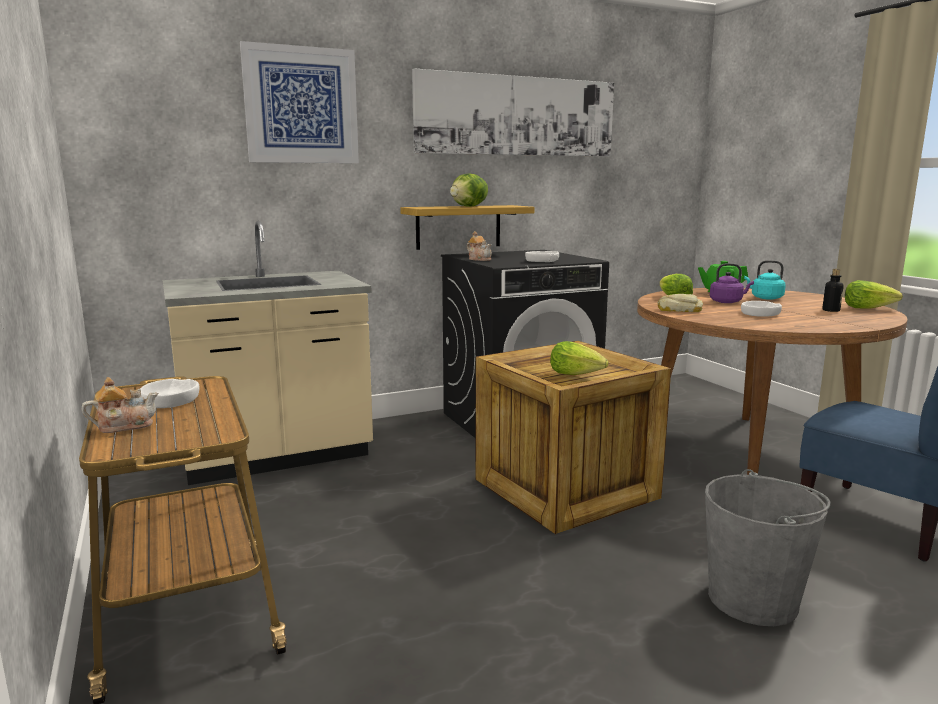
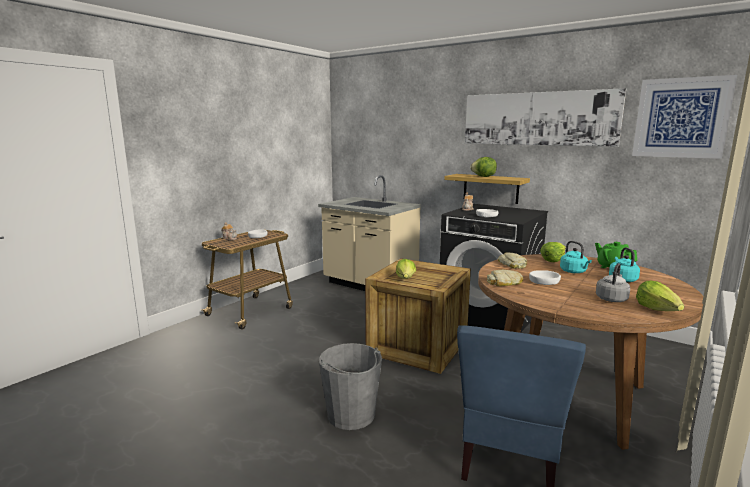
camera: 60 degrees right, 0 degrees up
picture [240,41,359,163] -> picture moved to [632,75,737,159]
purple kettle [710,263,754,303] -> turquoise kettle [560,241,592,273]
bottle [822,269,844,312] -> grey kettle [596,263,630,302]
none -> bread [487,270,523,286]

